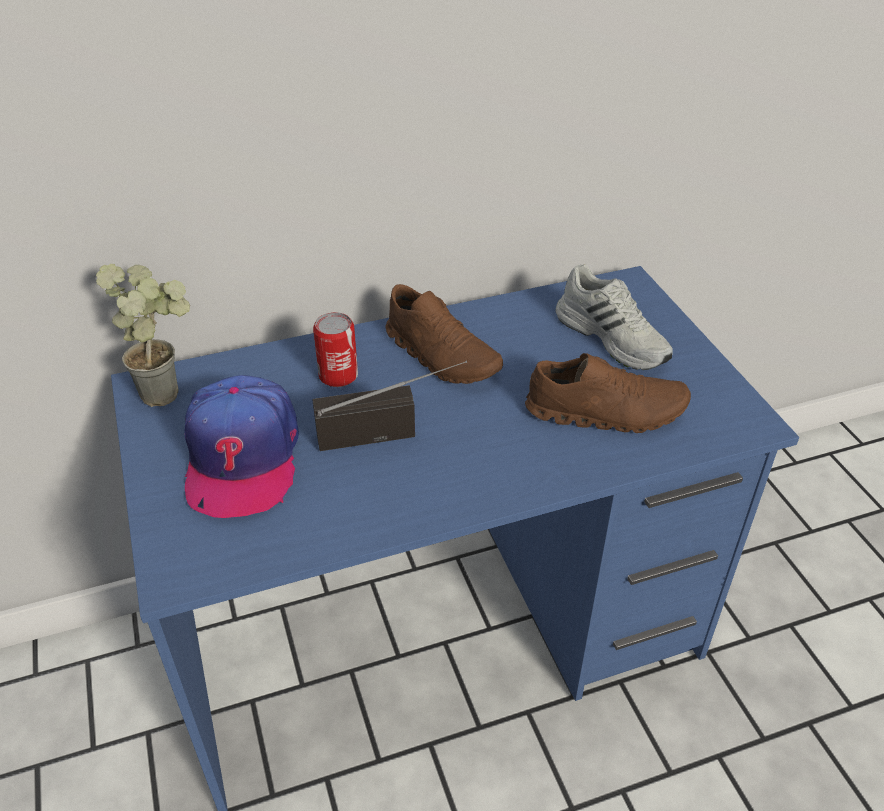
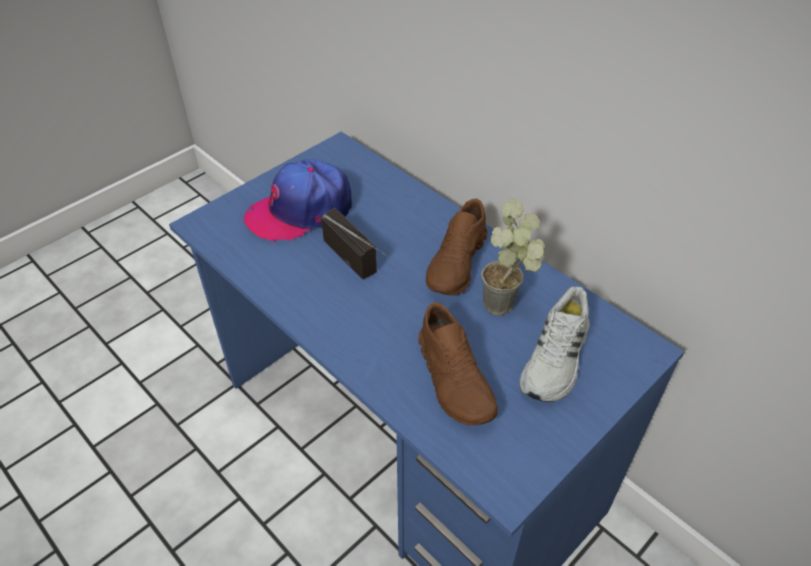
camera: 65 degrees right, 5 degrees up
potted plant [96,264,190,407] -> potted plant moved to [481,199,545,315]
can [313,312,358,387] -> none

